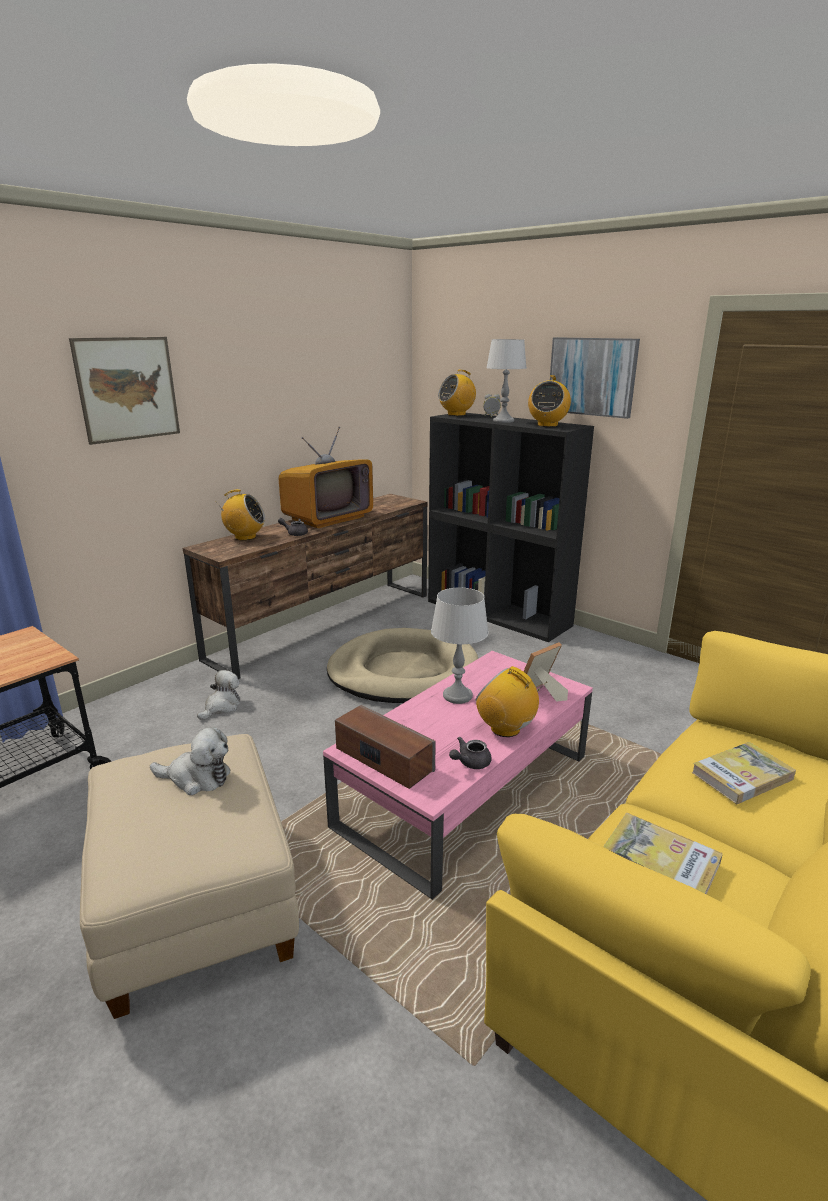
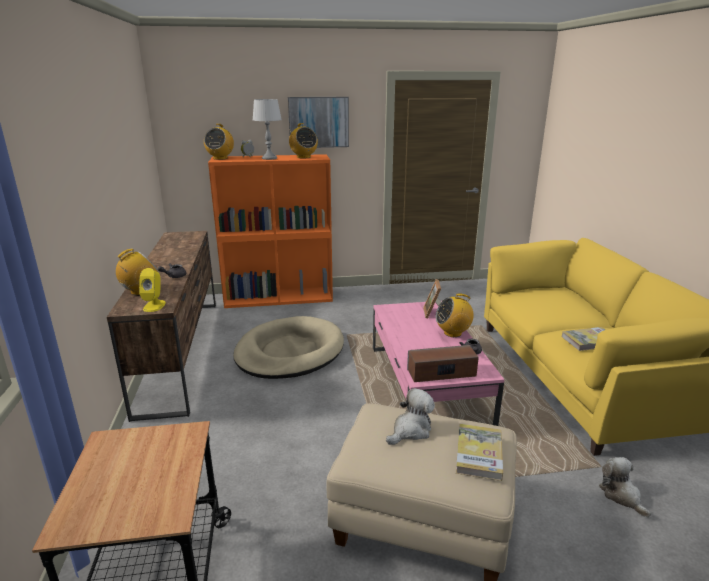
camera: 50 degrees left, 0 degrees up
picture [69,337,180,445] -> none
plush toy [197,670,240,720] -> plush toy moved to [599,457,651,517]
television [278,426,373,528] -> none
black bookcase [428,413,594,642] -> orange bookcase [208,154,333,308]
grey table lamp [431,588,489,704] -> none
book [691,742,796,804] -> book moved to [456,424,503,481]
none -> yellow speaker [139,268,166,312]

